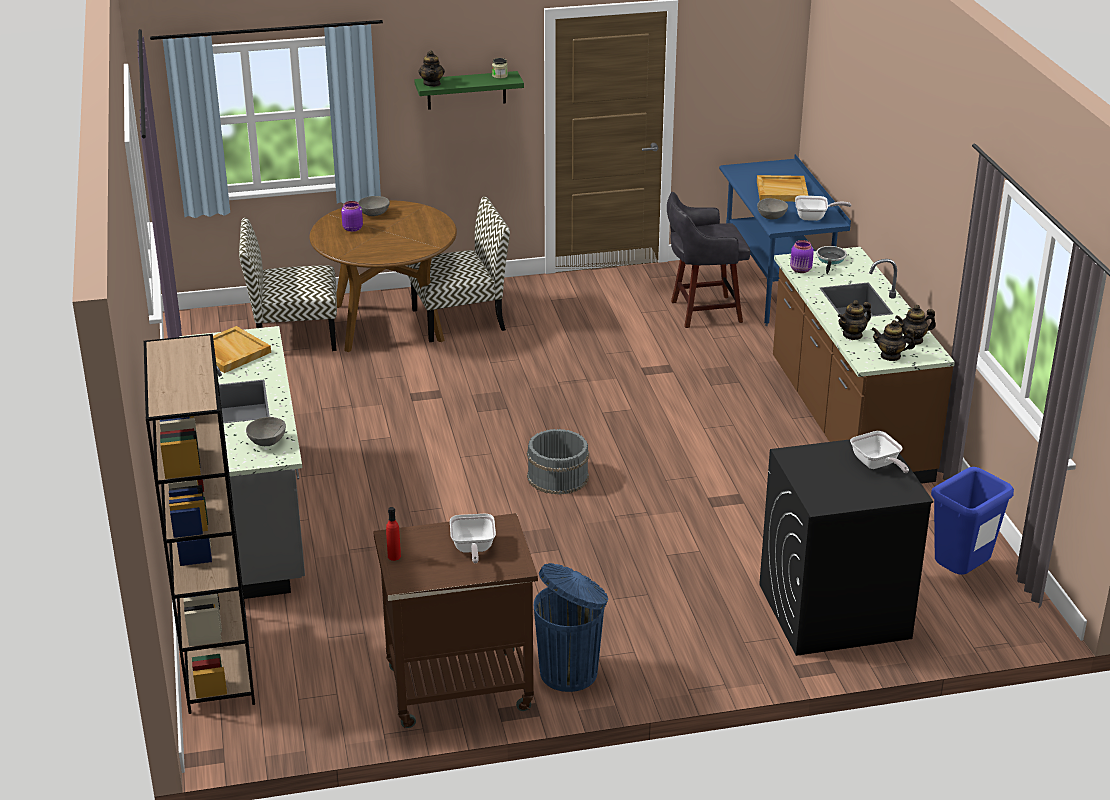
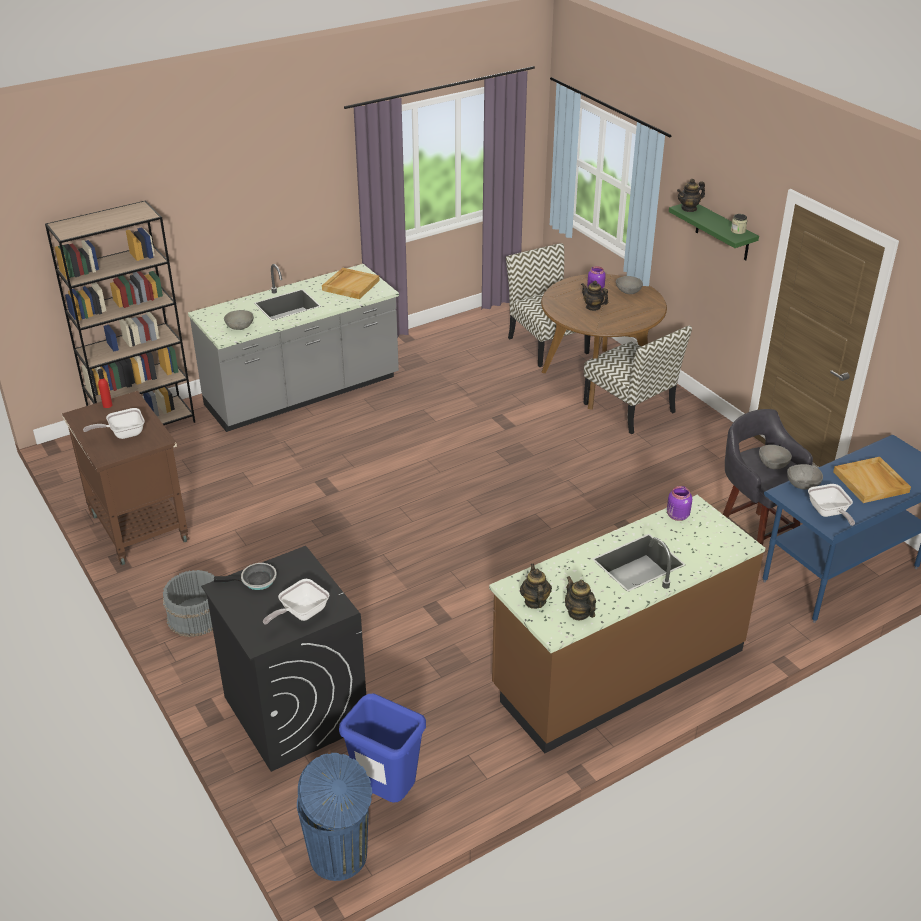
camera: 70 degrees right, 5 degrees up
grey bucket [527,429,589,495] -> grey bucket moved to [163,570,215,637]
blue trash can [534,563,608,692] -> blue trash can moved to [297,753,372,881]
frying pan [816,246,847,274] -> frying pan moved to [214,563,277,590]
teapot [838,300,871,340] -> teapot moved to [581,280,608,311]
none -> grey bowl [759,445,792,469]

